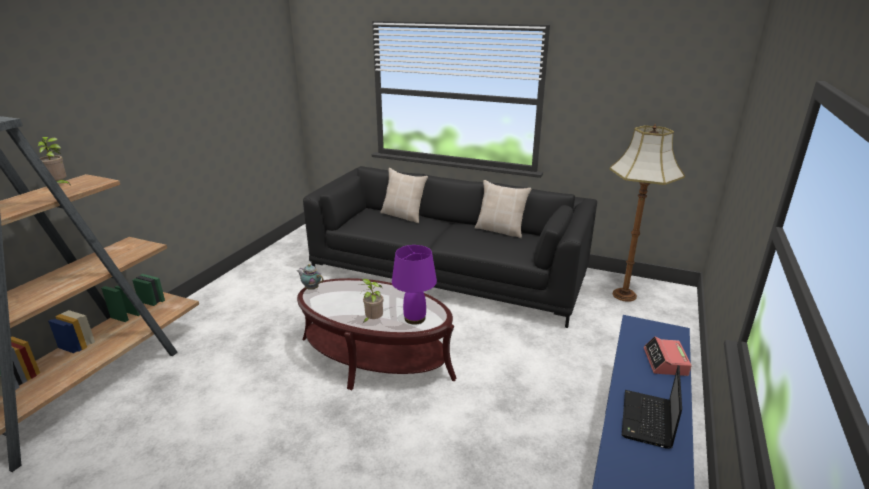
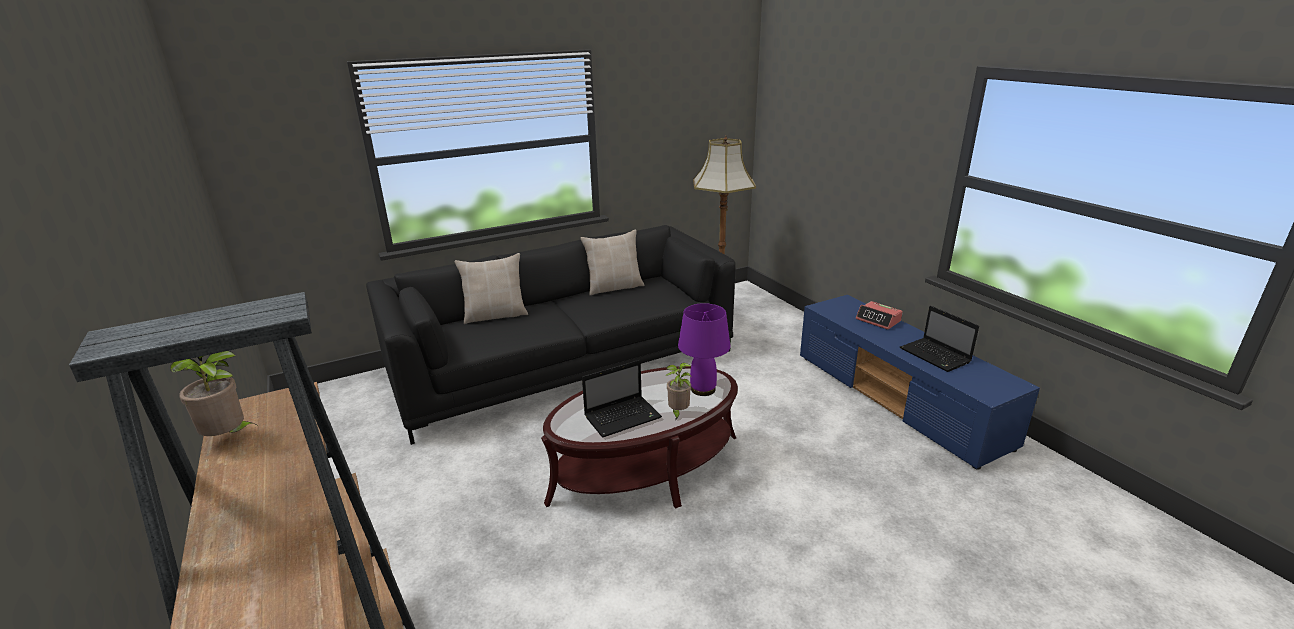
camera: 50 degrees left, 0 degrees up
teapot [297,264,324,290] -> none
none -> laptop [582,360,662,437]

